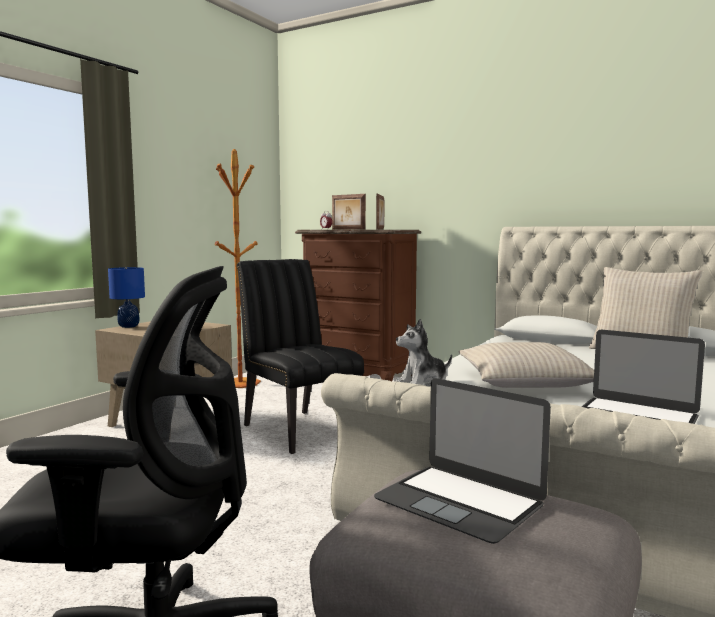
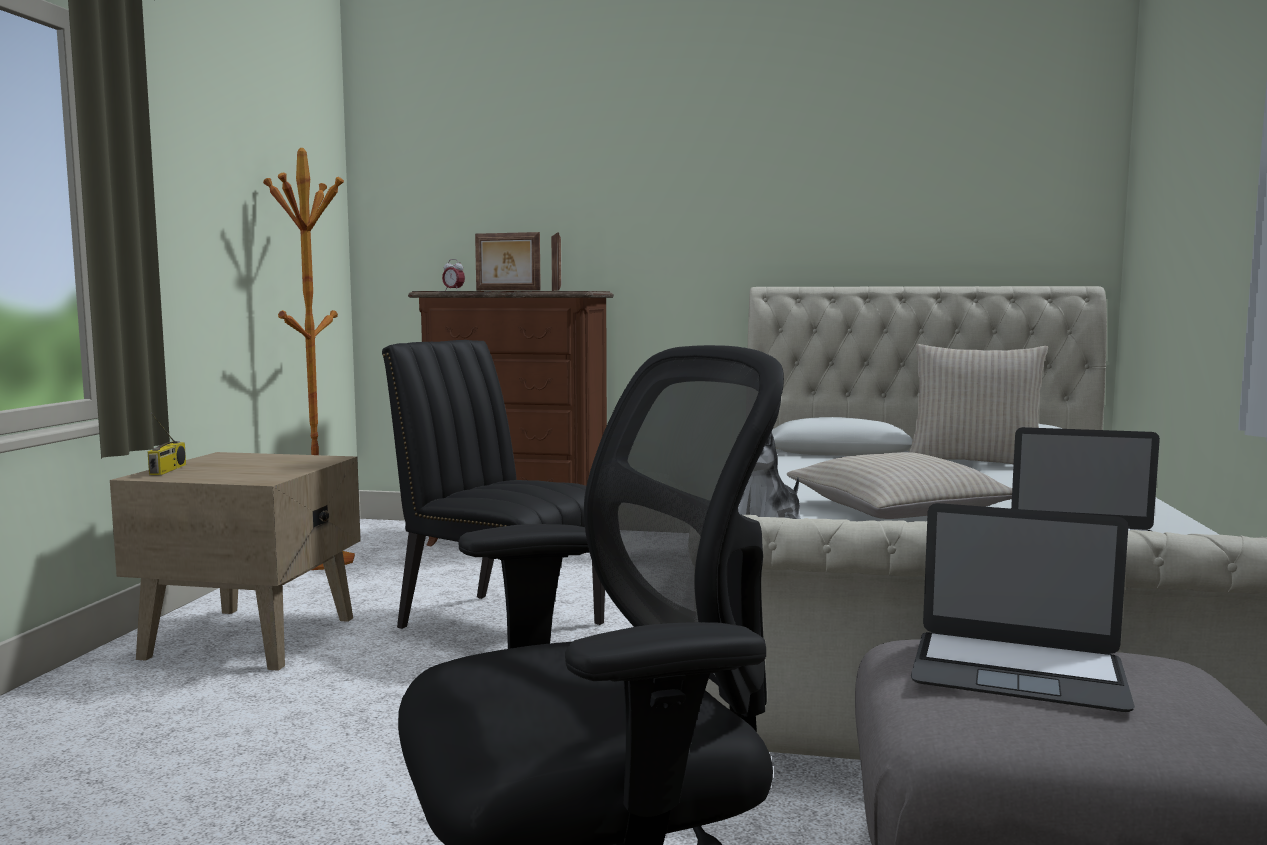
camera: 20 degrees left, 0 degrees up
blue table lamp [108,267,145,328] -> radio [148,413,186,475]

